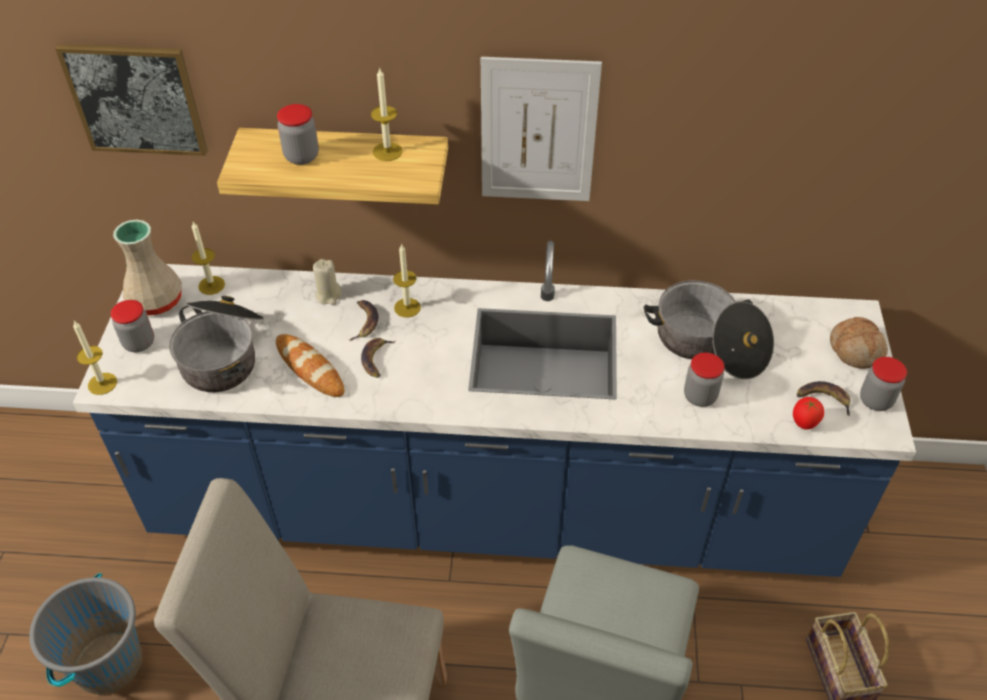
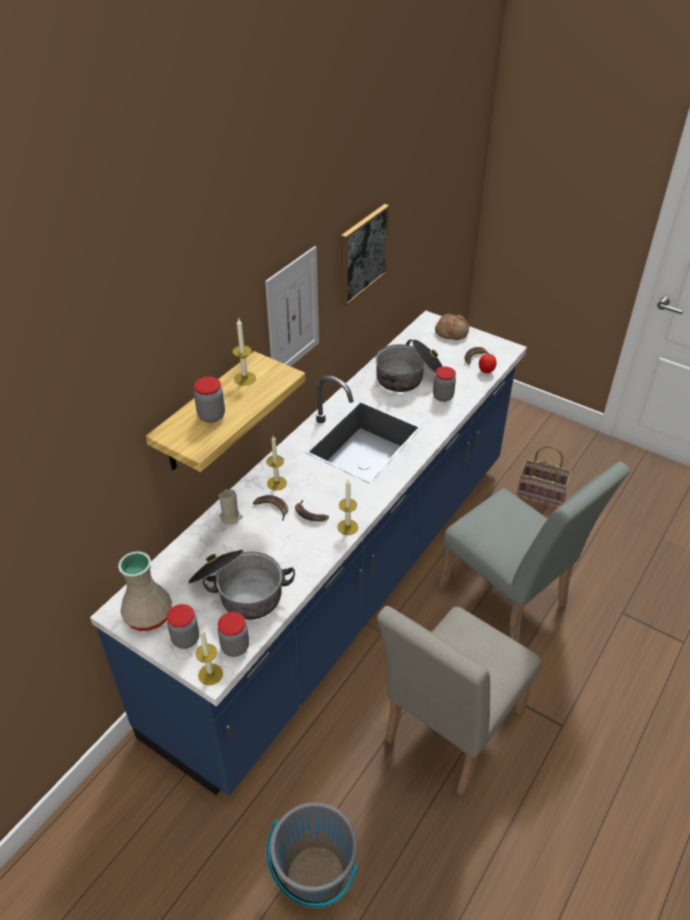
camera: 60 degrees left, 5 degrees down
picture [55,44,208,156] -> picture moved to [341,204,389,306]
candle [192,222,225,295] -> candle moved to [337,479,358,535]
bread [276,334,344,397] -> none
jar [860,357,907,411] -> jar moved to [218,612,249,657]

